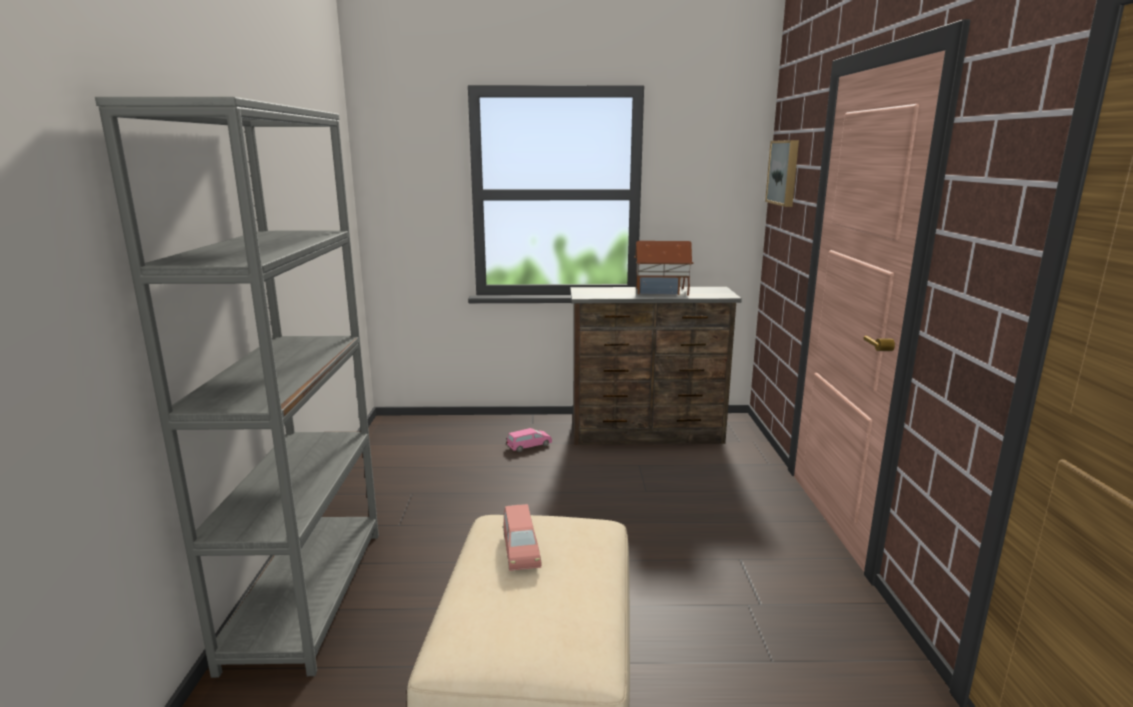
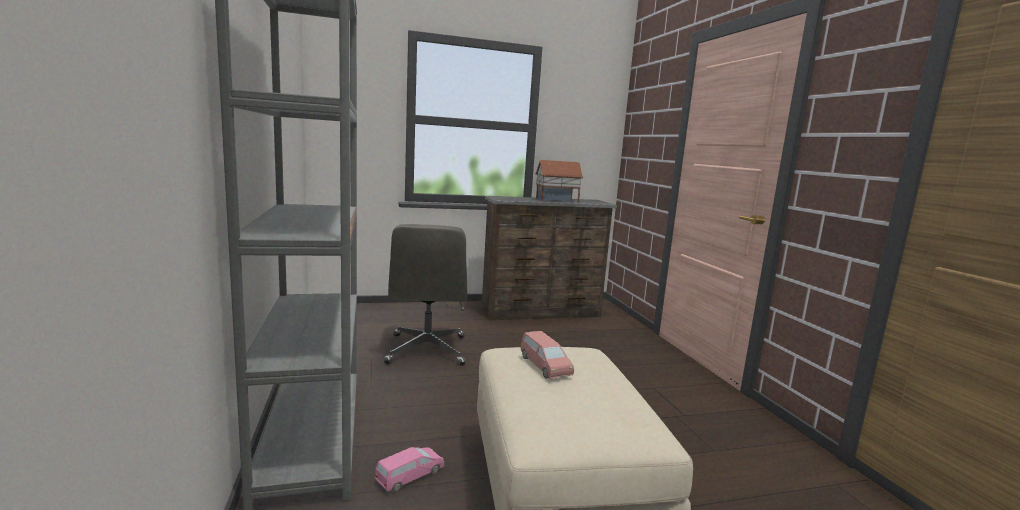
camera: 15 degrees left, 5 degrees down
pink toy car [507,428,552,452] -> pink toy car moved to [375,447,444,492]
picture [765,140,799,207] -> none
none -> grey office chair [384,224,467,365]

